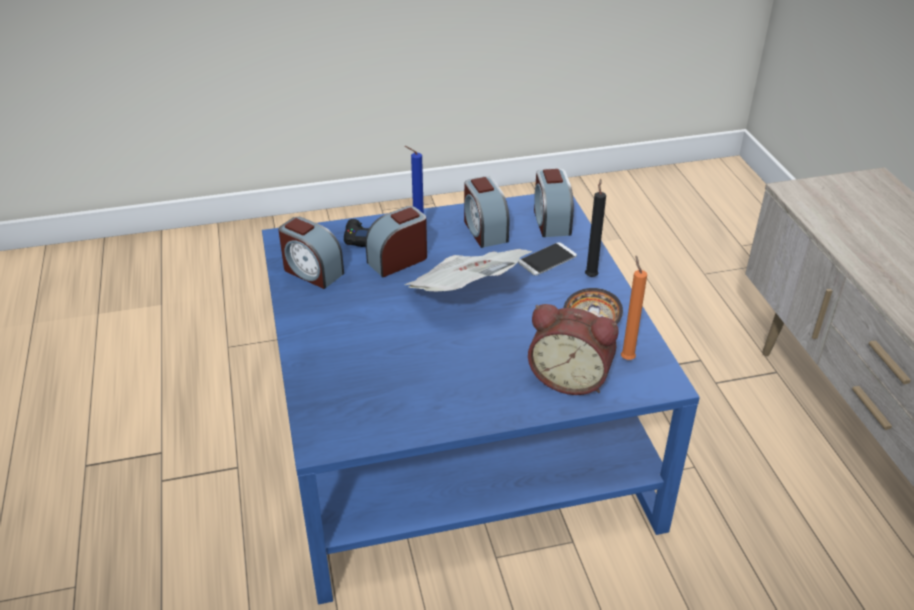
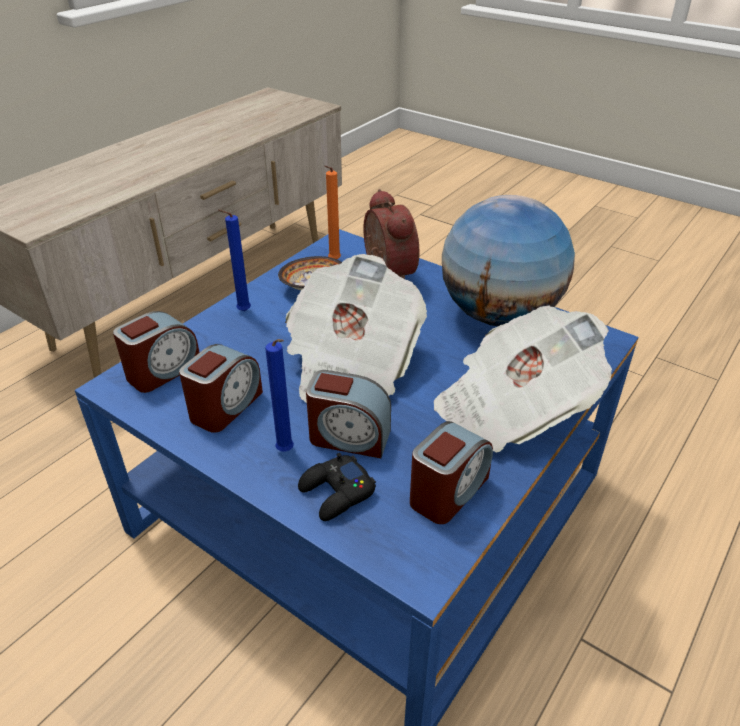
camera: 130 degrees left, 0 degrees up
alarm clock [278,217,344,289] -> alarm clock turned 45 degrees clockwise [410,421,493,524]
phone [518,242,577,275] -> none
black candle [585,179,606,277] -> blue candle [218,209,251,311]
none -> newspaper [434,305,612,453]
none -> globe [442,195,575,326]

